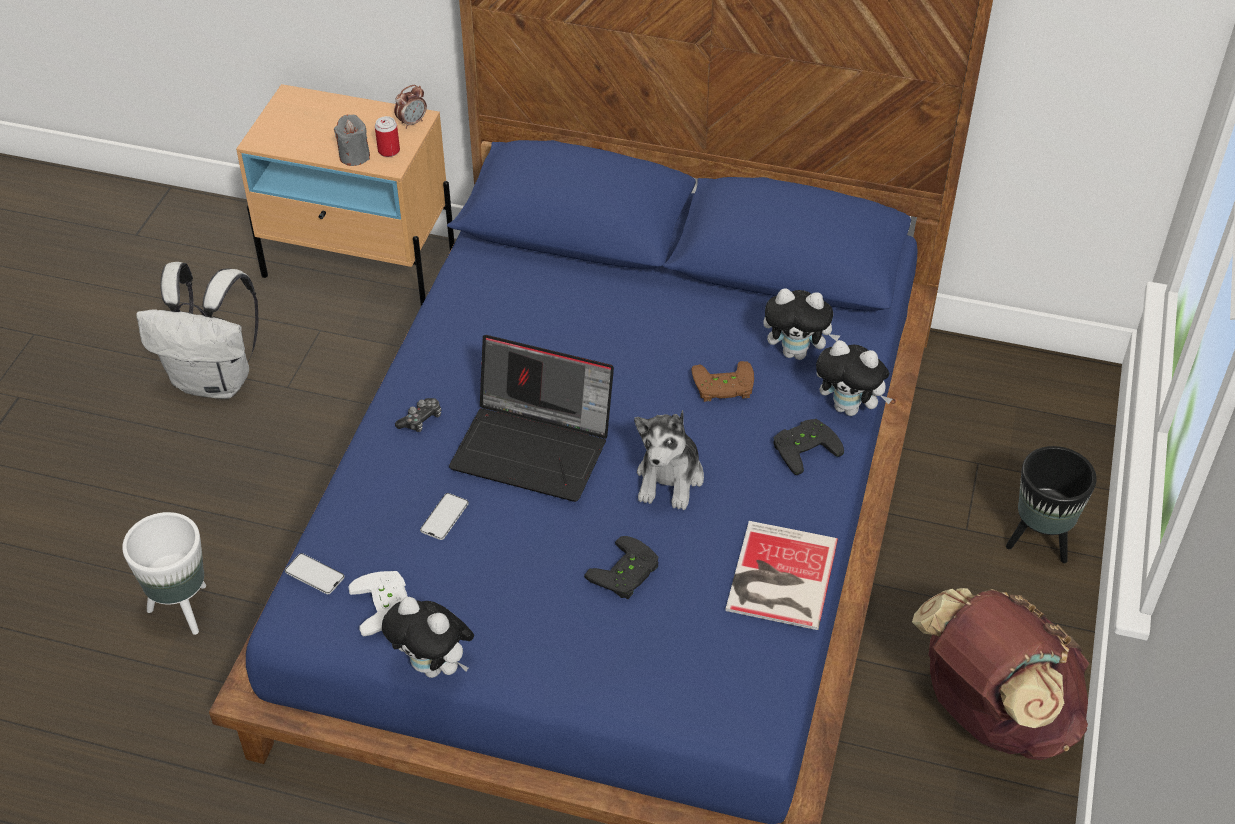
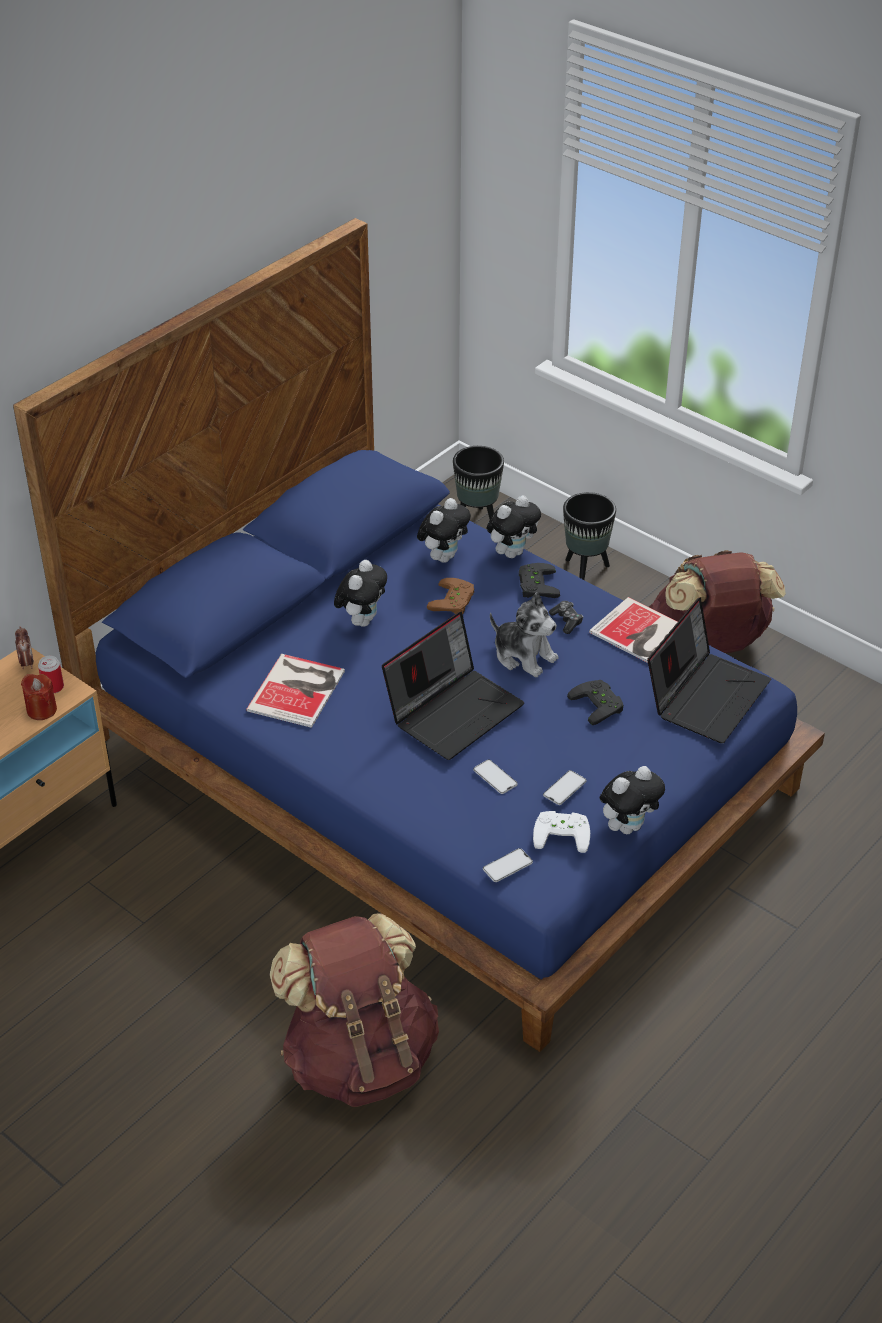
camera: 65 degrees left, 5 degrees down
white planter [122,512,206,635] -> brown backpack [269,913,439,1107]
white backpack [136,262,258,399] -> none
grey candle [334,115,370,166] -> red candle [21,674,57,720]
game controller [395,398,441,432] -> game controller moved to [549,601,583,634]
none -> book [246,654,345,728]
none -> plush toy [334,560,387,627]
none -> black planter [453,446,504,519]
none -> phone [543,770,587,805]
none -> laptop [647,597,771,743]

